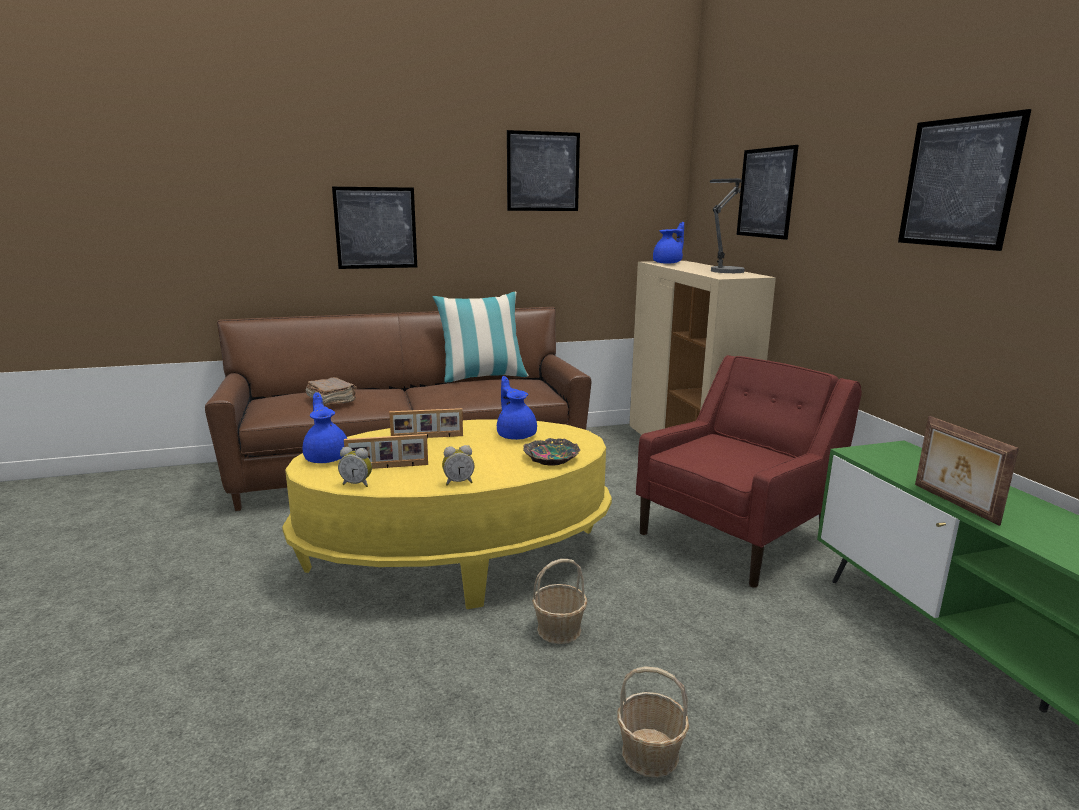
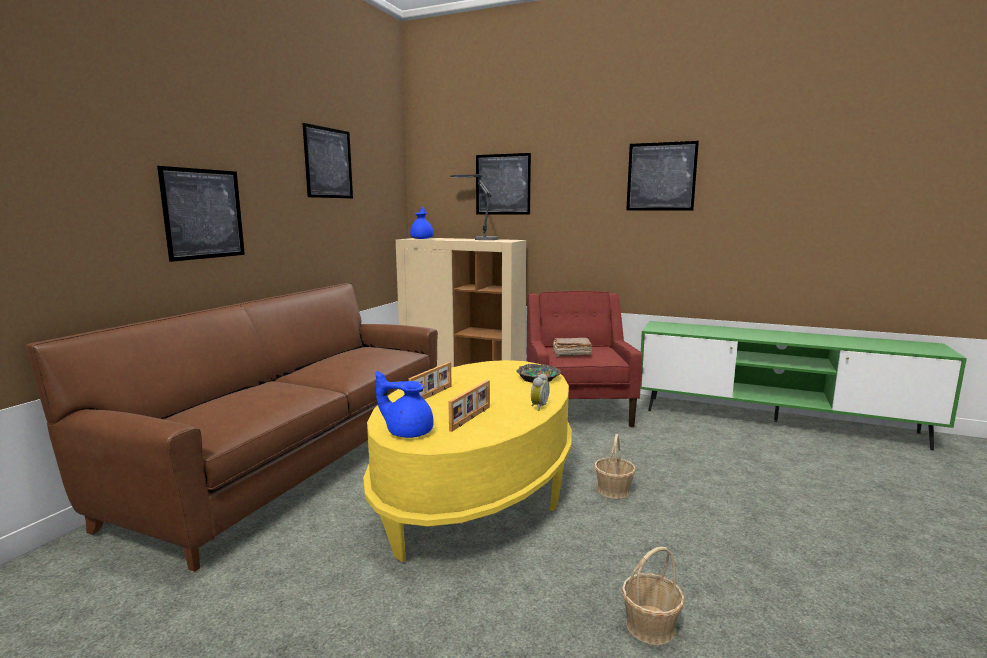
camera: 50 degrees left, 5 degrees down
brown book [305,377,357,406] -> brown book moved to [553,338,592,357]
alarm clock [338,447,372,487] -> none
pillow [432,292,529,383] -> none
blue teapot [497,376,537,440] -> none
basket [618,666,689,778] -> basket moved to [622,547,685,645]
picture frame [915,416,1019,526] -> none

